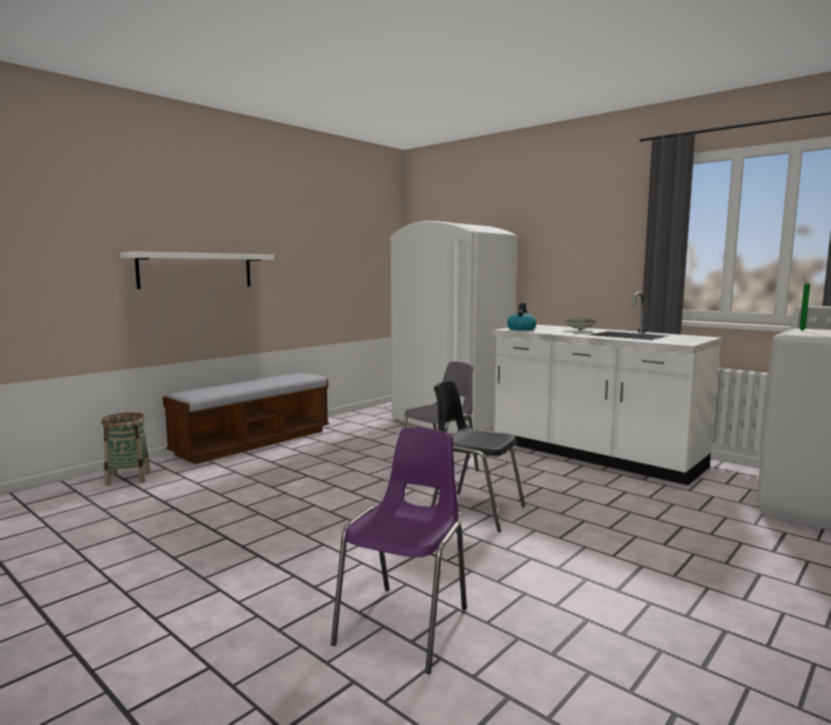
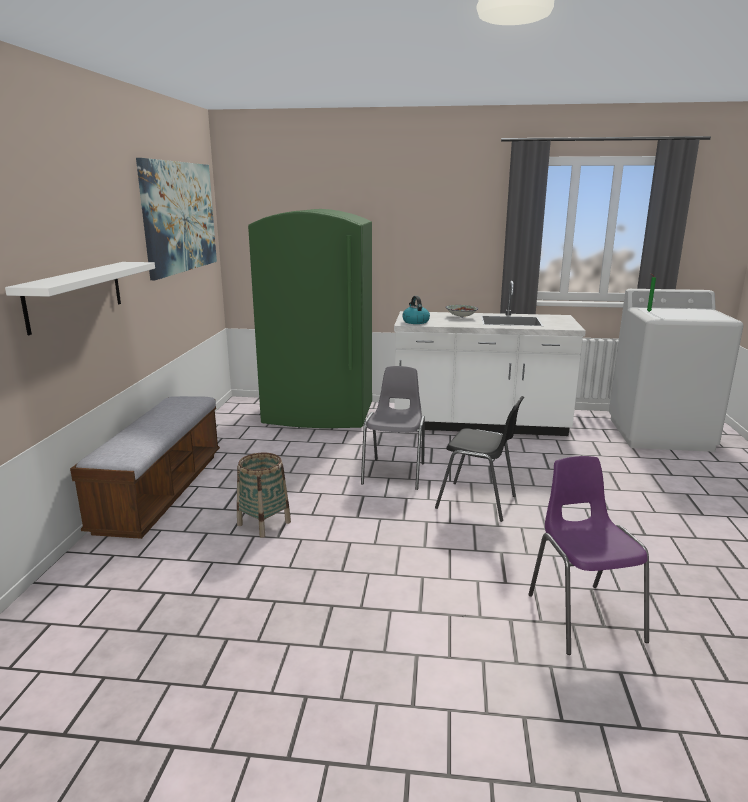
camera: 35 degrees left, 10 degrees up
basket [101,413,150,486] -> basket moved to [237,453,291,538]
white fridge [391,221,518,433] -> green fridge [248,209,372,428]
black chair [431,380,525,532] -> black chair turned 150 degrees counterclockwise [435,396,524,522]
none -> picture [136,158,217,280]

